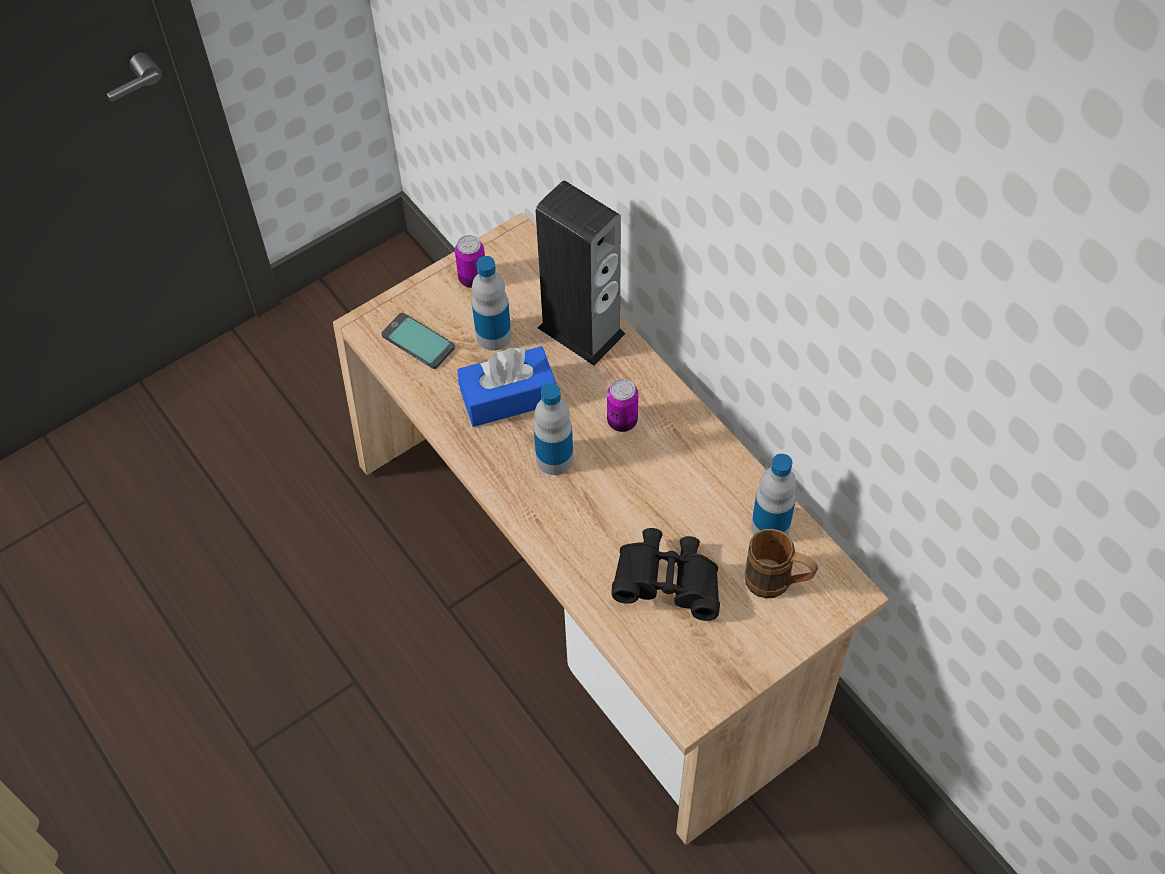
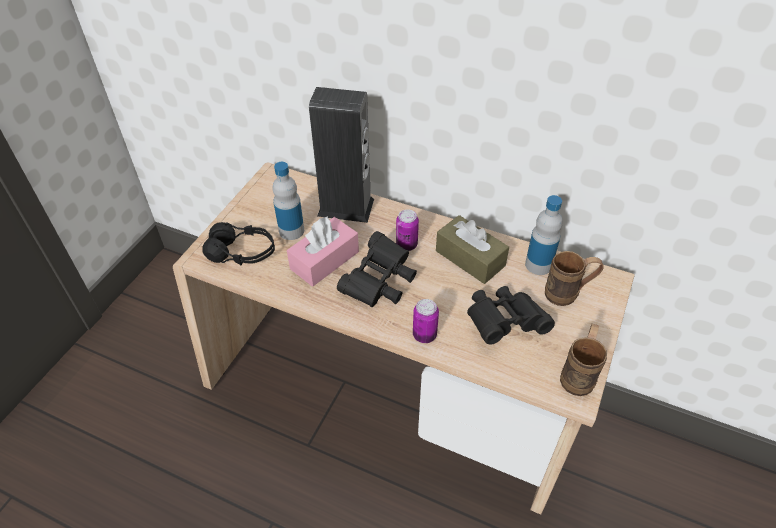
camera: 30 degrees left, 10 degrees down
phone [381,313,455,369] -> black headphones [202,222,275,265]
can [455,235,485,288] -> can moved to [413,299,439,343]
blue tissue box [457,346,556,427] -> pink tissue box [287,216,359,287]
bottle [534,383,573,475] -> black binoculars [337,231,417,307]
none -> brown tissue box [436,215,509,284]
none -> brown mug [560,324,607,396]

